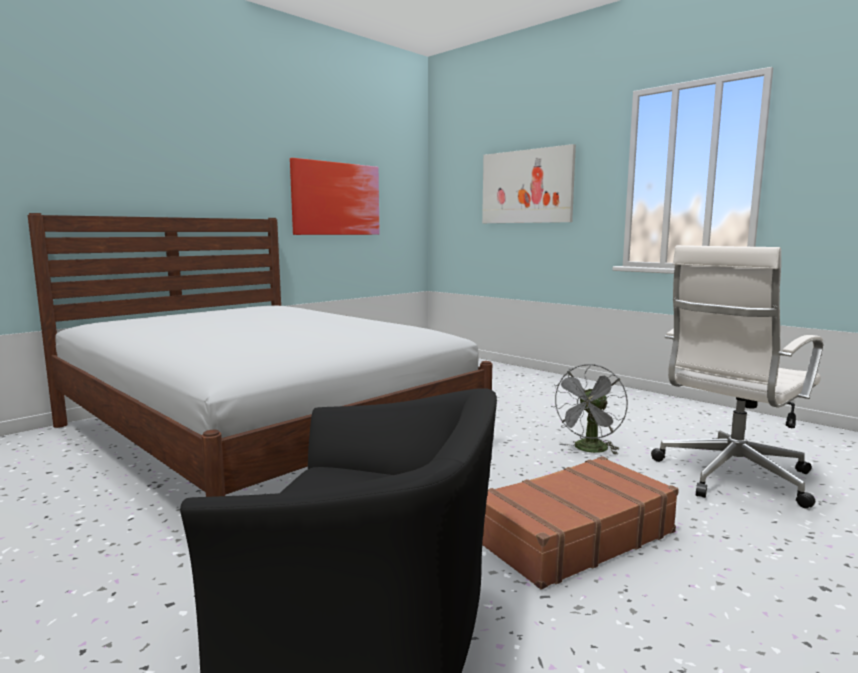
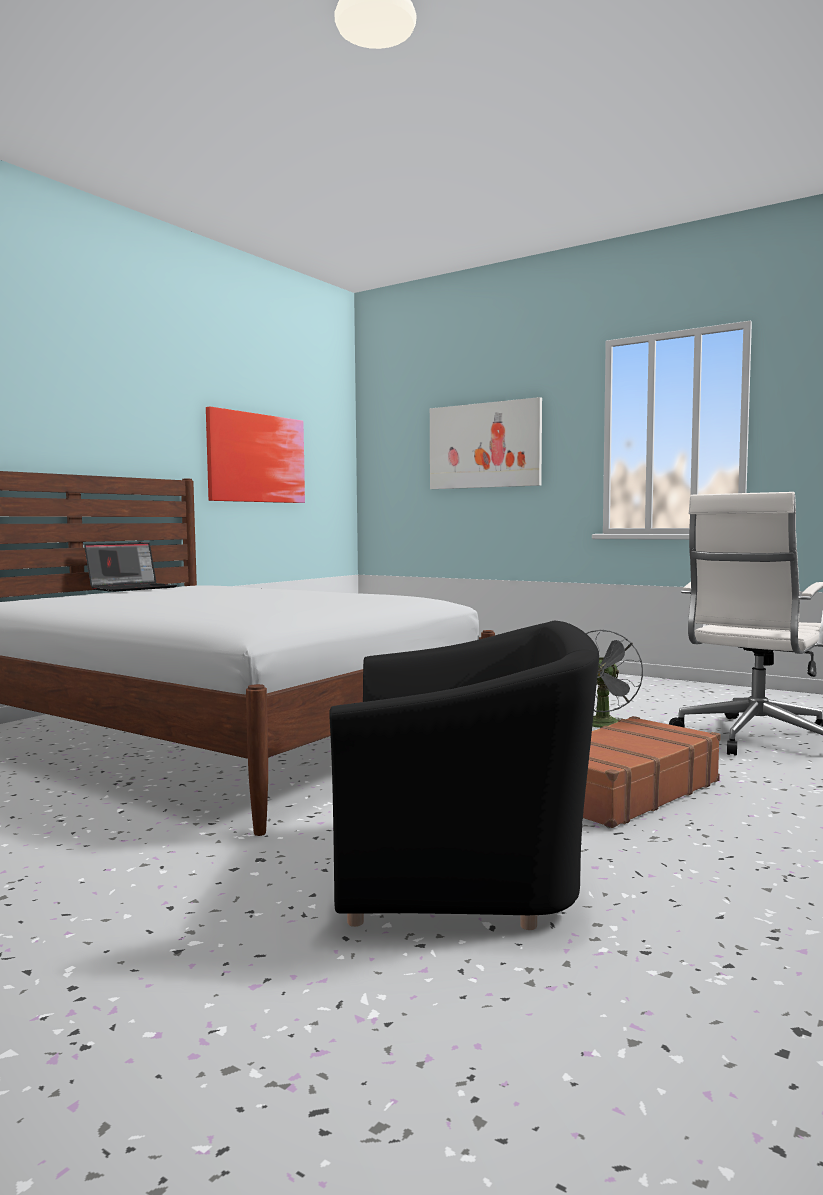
camera: 10 degrees left, 5 degrees down
none -> laptop [84,542,177,592]

